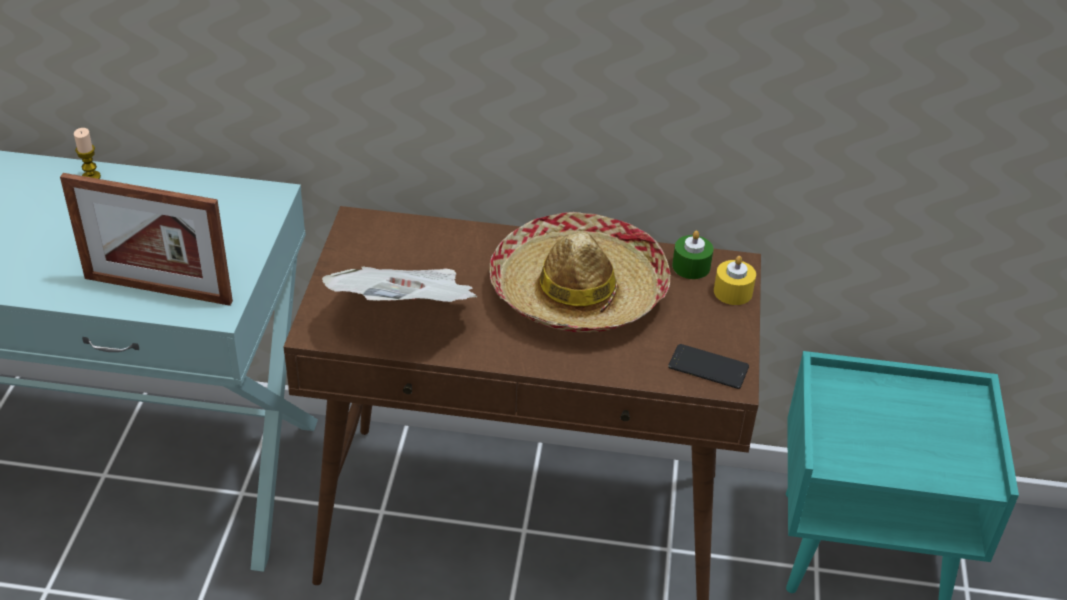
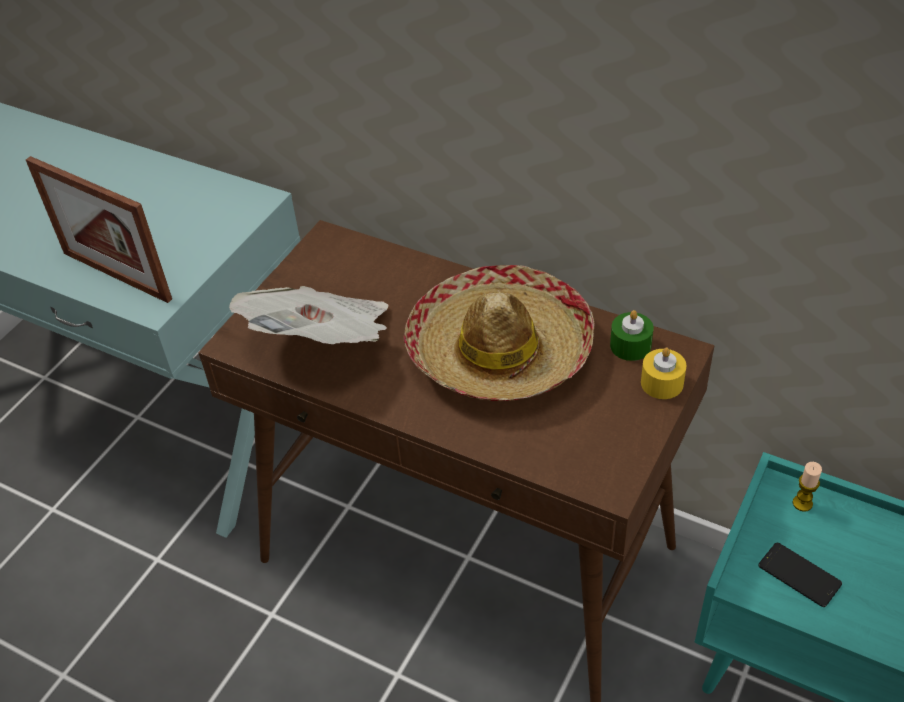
camera: 25 degrees right, 5 degrees up
candle [74,128,101,179] -> candle moved to [793,462,822,512]
phone [668,344,749,389] -> phone moved to [758,543,842,607]

